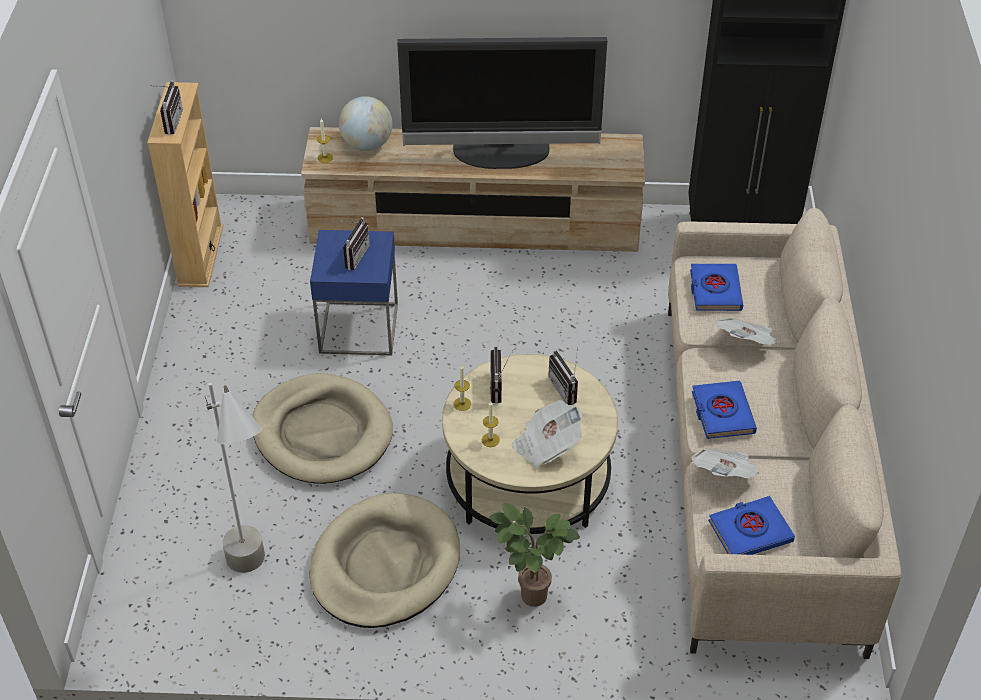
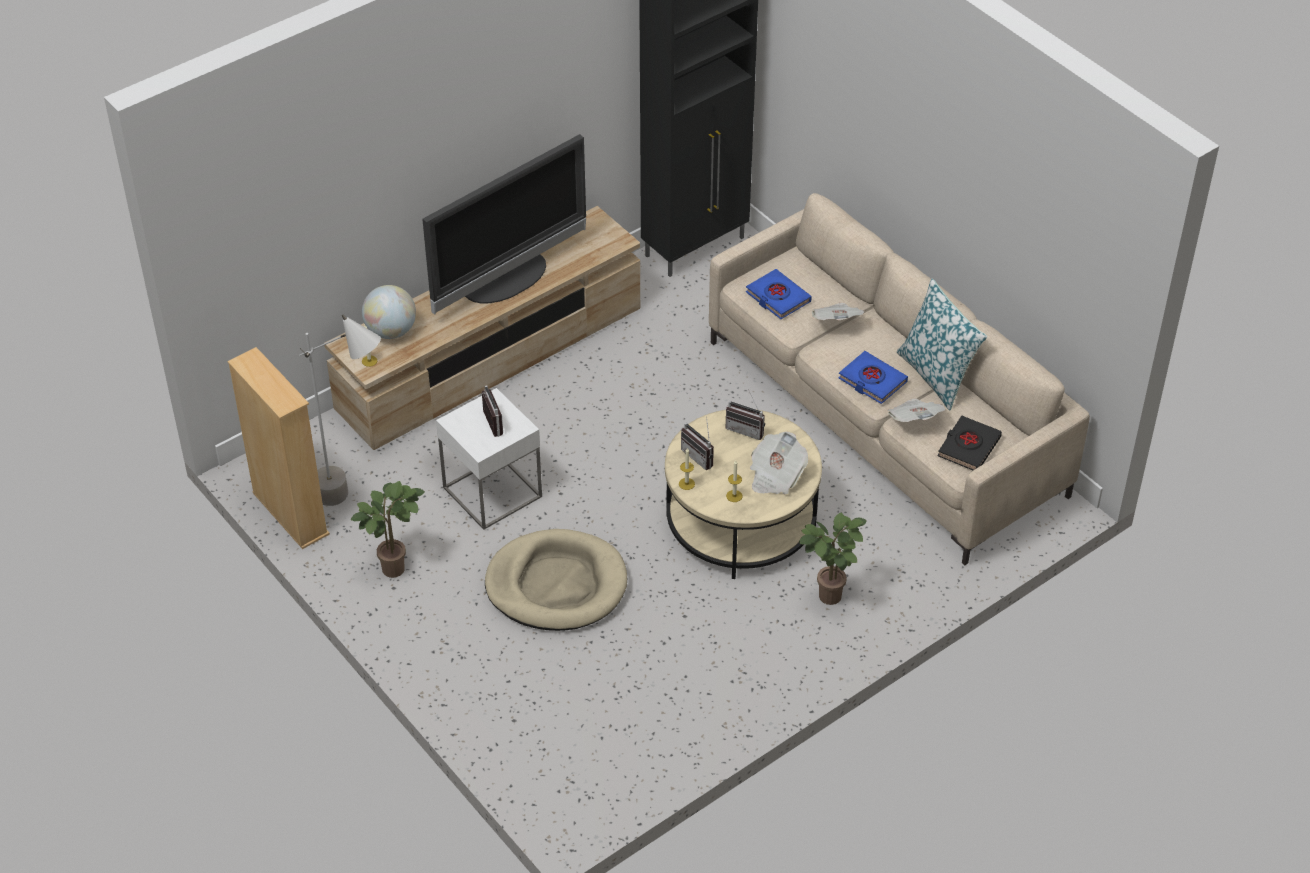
camera: 40 degrees left, 0 degrees up
radio [149,81,183,135] -> none
grey floor lamp [205,383,265,573] -> grey floor lamp moved to [299,315,381,506]
beige dog bed [309,493,460,628] -> none
blue side table [310,230,398,355] -> white side table [436,388,542,530]
blue book [708,496,795,555] -> black book [937,415,1002,470]
none -> potted plant [351,481,425,578]
none -> pillow [897,279,987,411]

